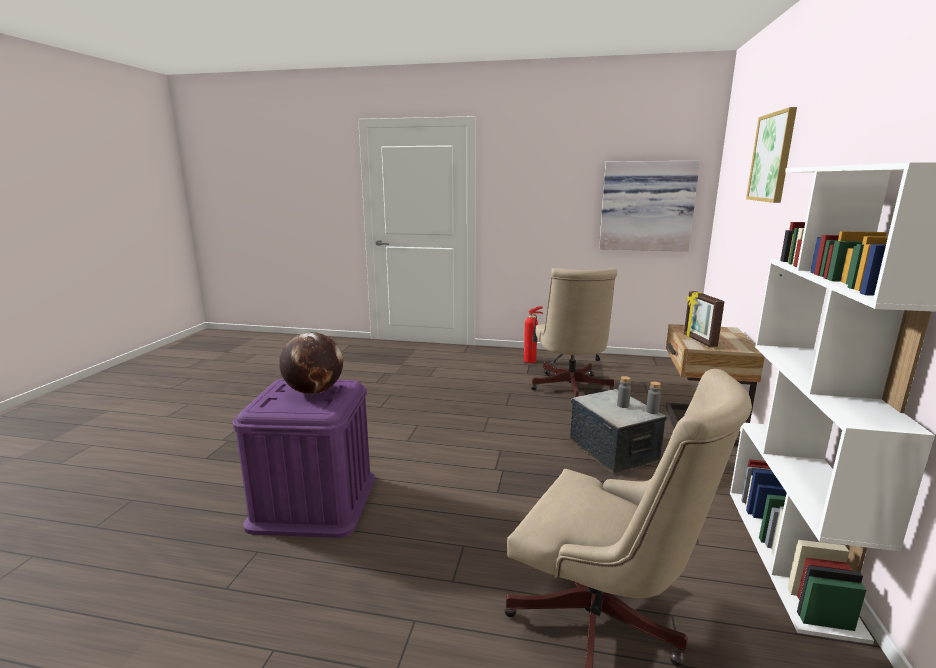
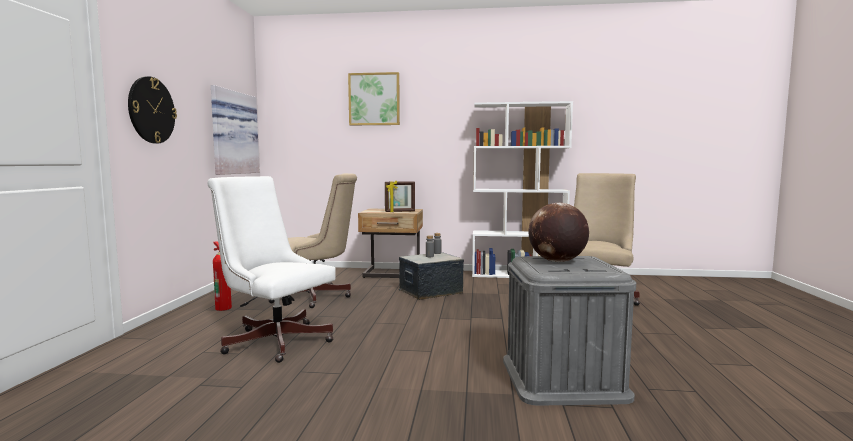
camera: 95 degrees left, 10 degrees down
purple storage box [233,379,375,538] -> grey storage box [503,256,636,406]
none -> wall clock [128,76,177,143]
none -> white office chair [207,176,336,363]

